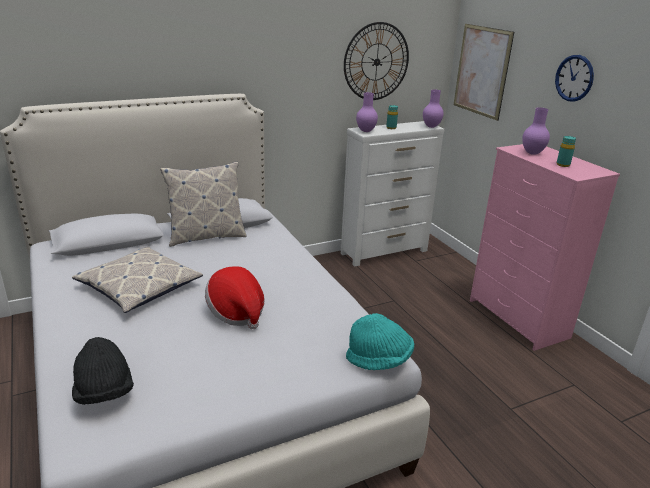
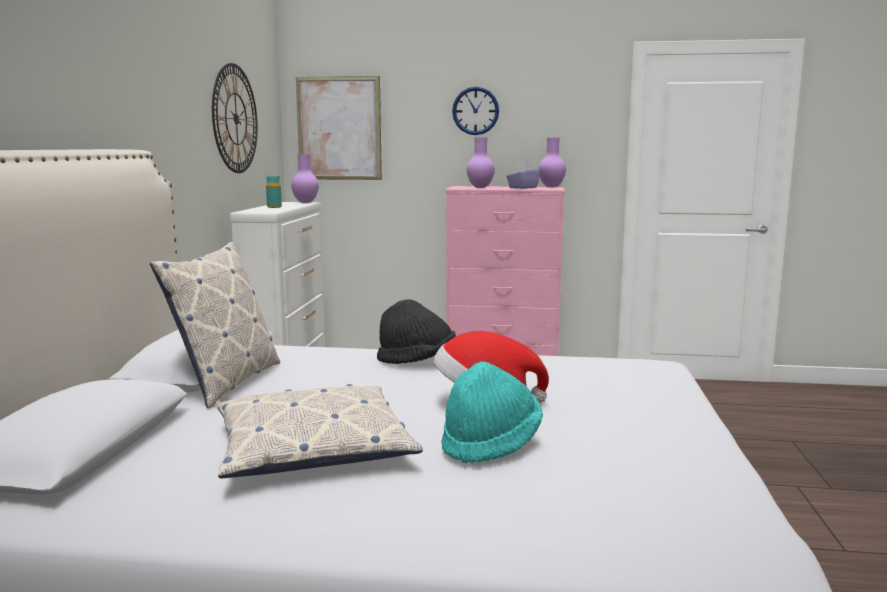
camera: 55 degrees left, 15 degrees down
black hat [72,337,134,405] -> black hat moved to [377,299,456,364]
turquoise hat [346,313,414,370] -> turquoise hat moved to [441,361,543,464]
purple vase [356,92,378,132] -> purple vase moved to [538,138,566,187]
turquoise bottle [557,136,576,167] -> purple tissue box [506,163,540,189]

